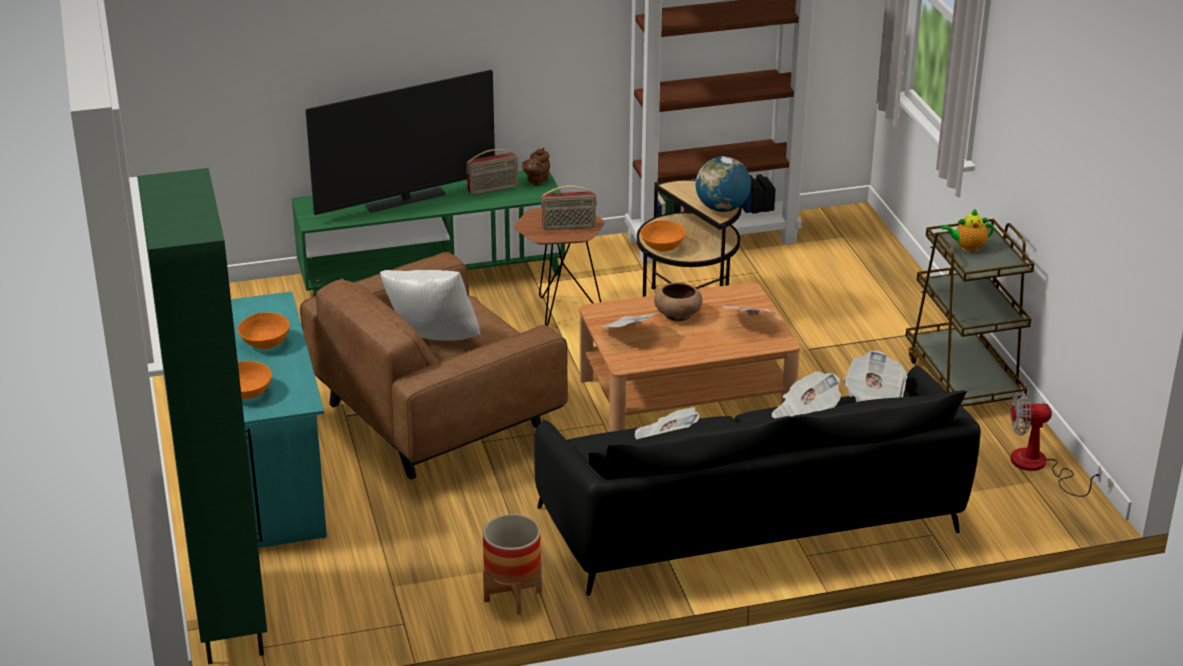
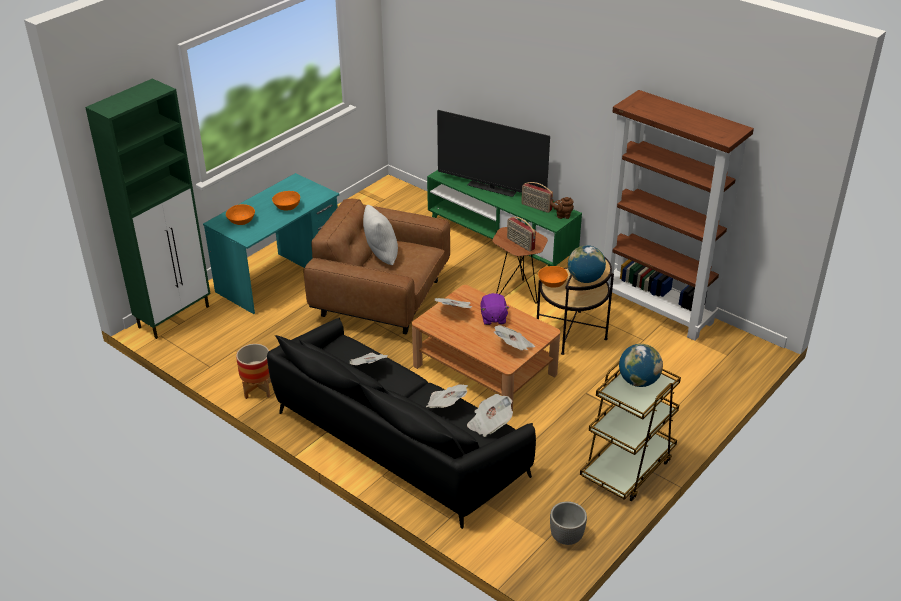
camera: 55 degrees right, 5 degrees up
brown bowl [654,283,702,321] -> purple plush toy [480,293,510,325]
teapot [941,209,994,252] -> globe [619,344,663,387]
fan [1010,391,1102,497] -> planter [550,501,587,545]

